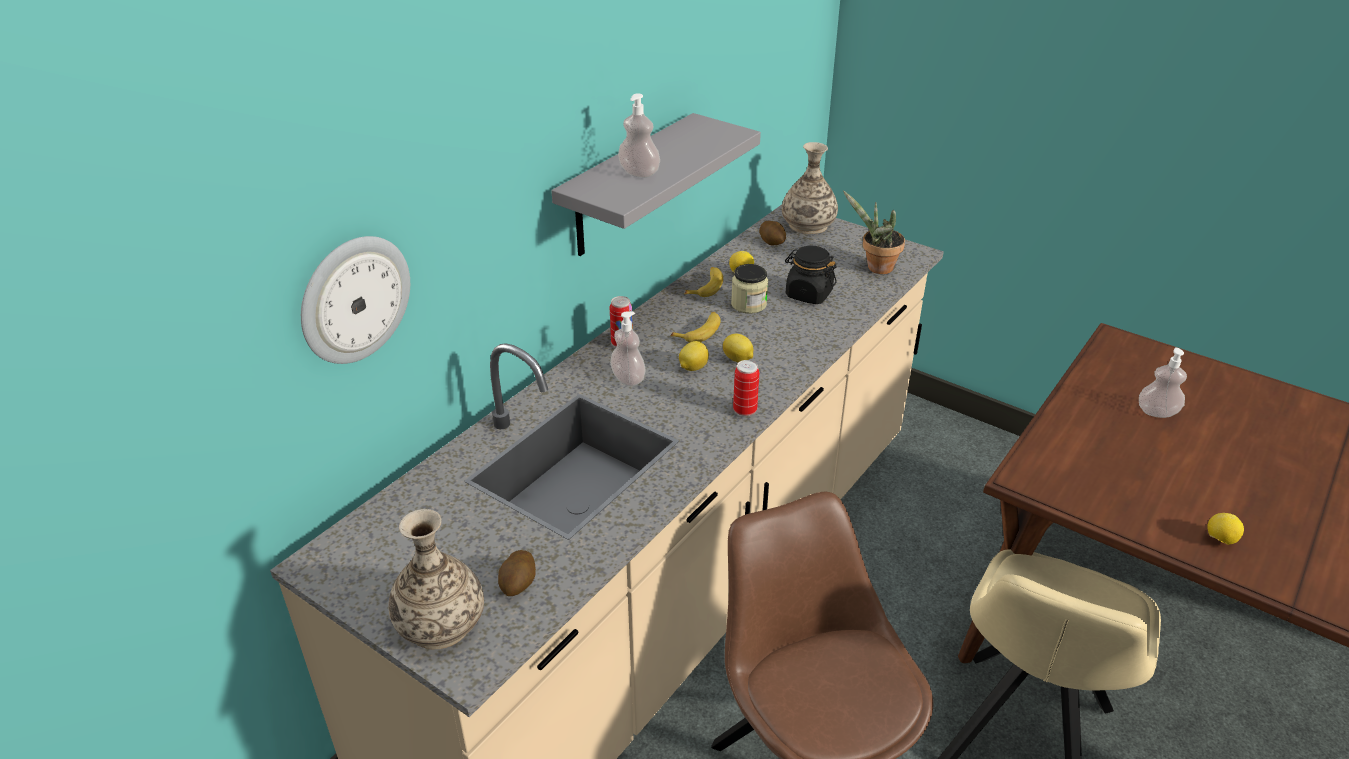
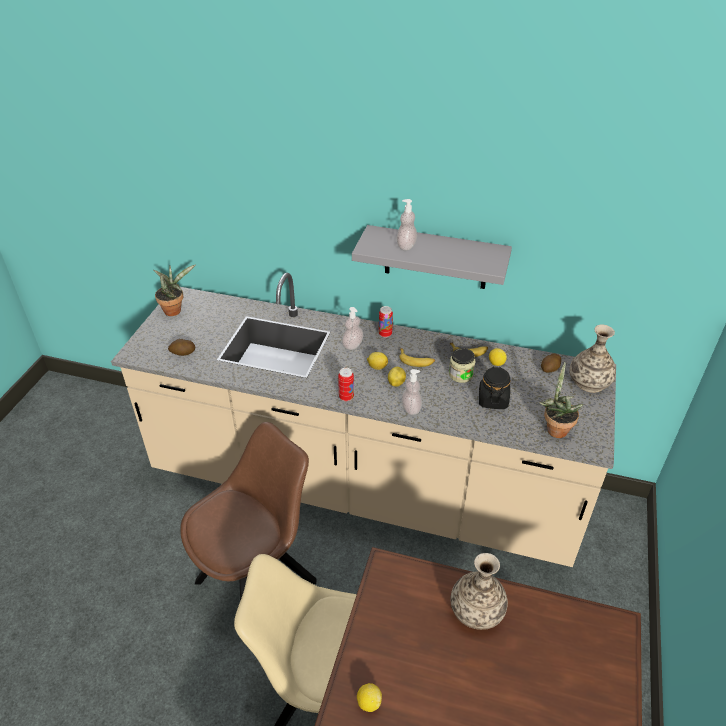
camera: 70 degrees right, 5 degrees up
wall clock [301,236,410,364] -> none
vase [388,509,484,649] -> vase moved to [450,553,508,630]
soap dispenser [1139,348,1187,418] -> soap dispenser moved to [401,369,422,415]
none -> potted plant [153,264,196,316]

